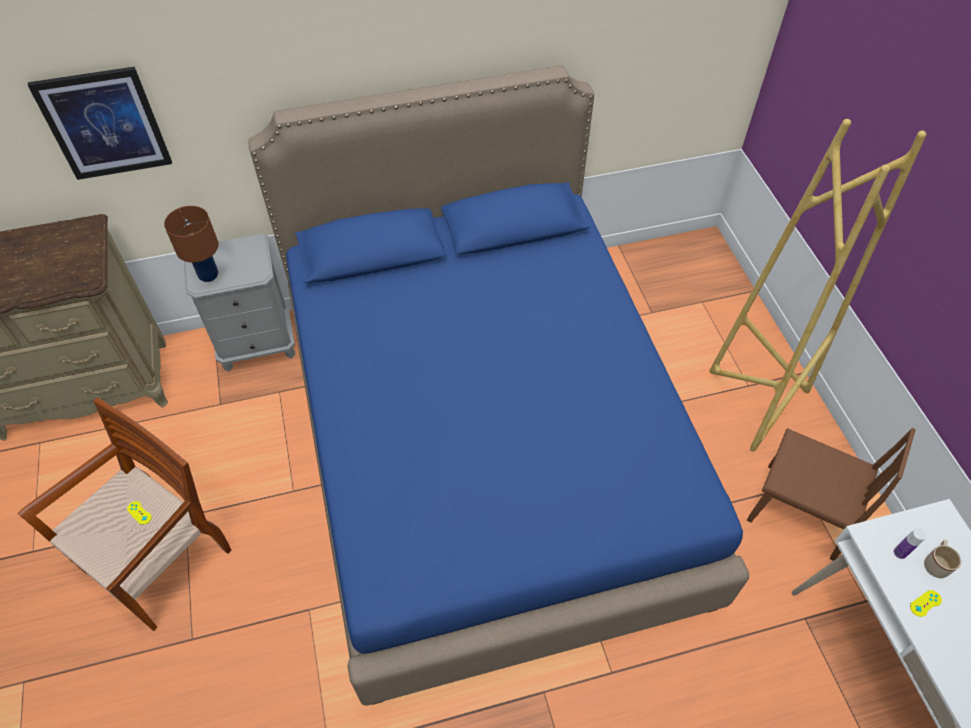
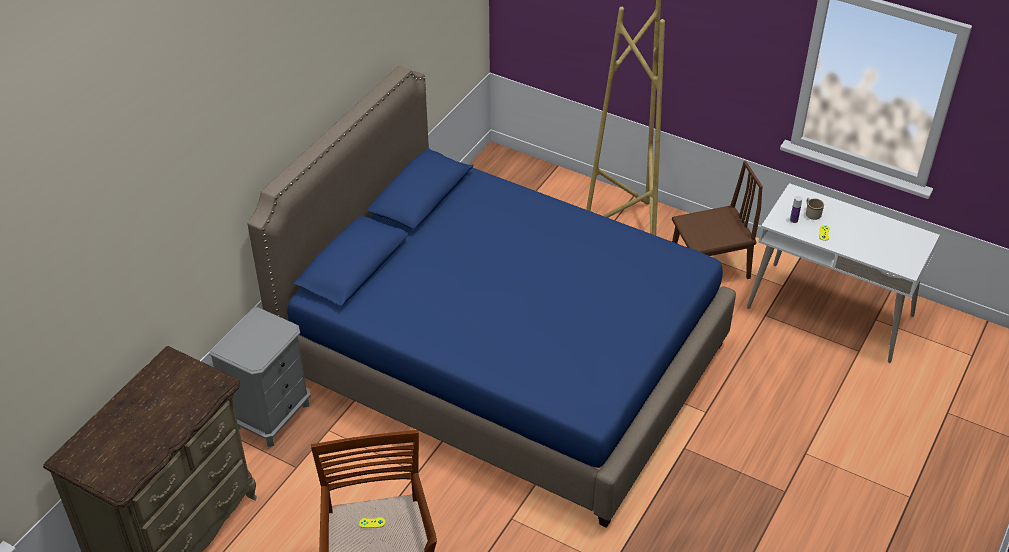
camera: 45 degrees left, 10 degrees down
picture [28,67,172,180] -> none
brown table lamp [164,206,218,282] -> none

